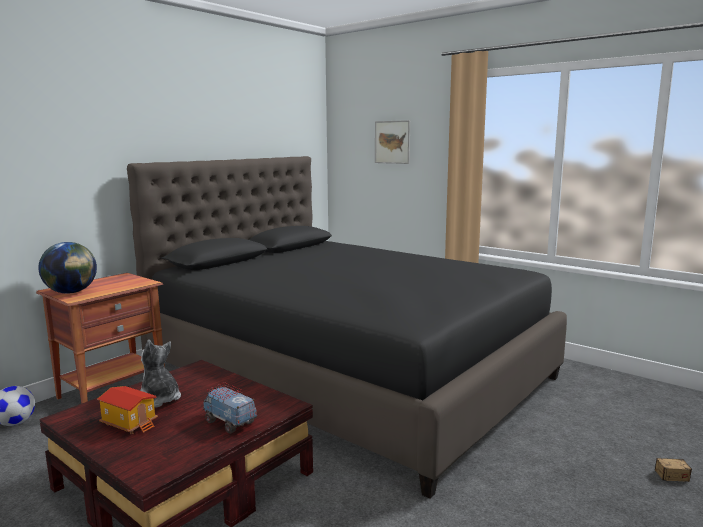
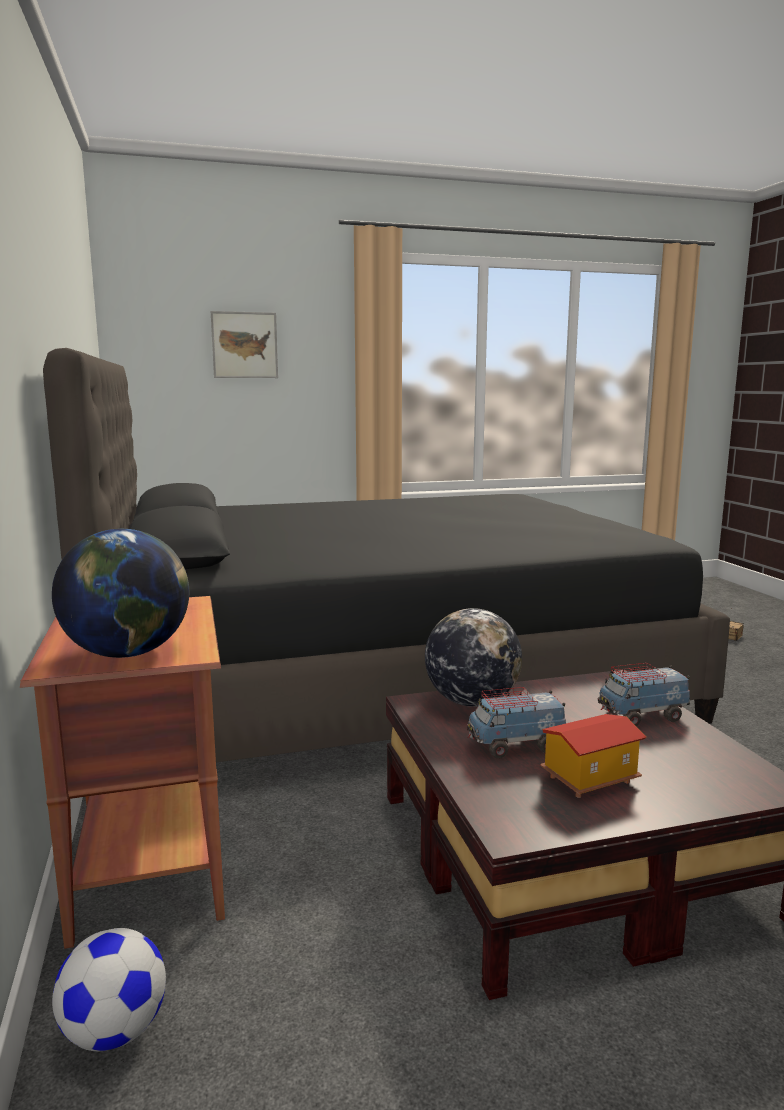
camera: 55 degrees left, 0 degrees up
plush toy [140,340,181,408] -> toy truck [467,687,566,759]
none -> globe [425,608,522,707]

